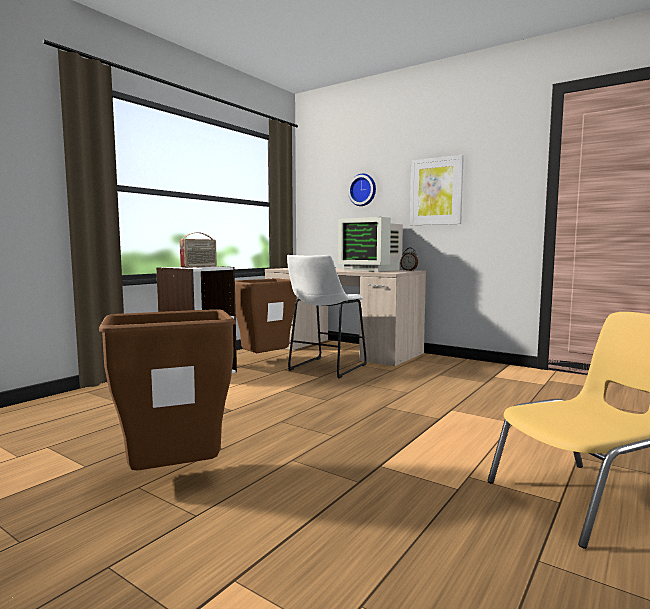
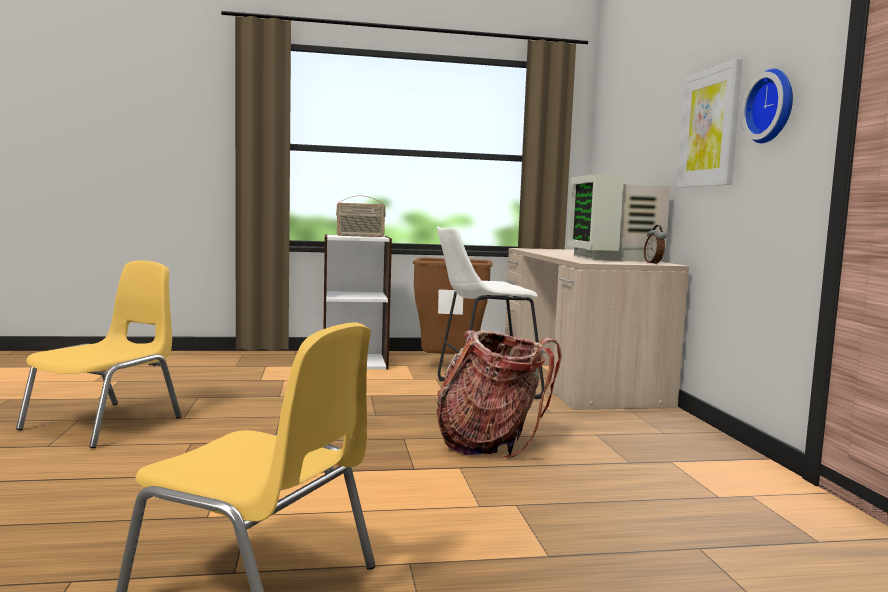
camera: 45 degrees right, 0 degrees up
brown trash can [99,309,235,471] -> yellow chair [16,261,182,448]
wall clock [348,174,376,206] -> wall clock moved to [741,68,793,143]
none -> backpack [436,330,562,458]

